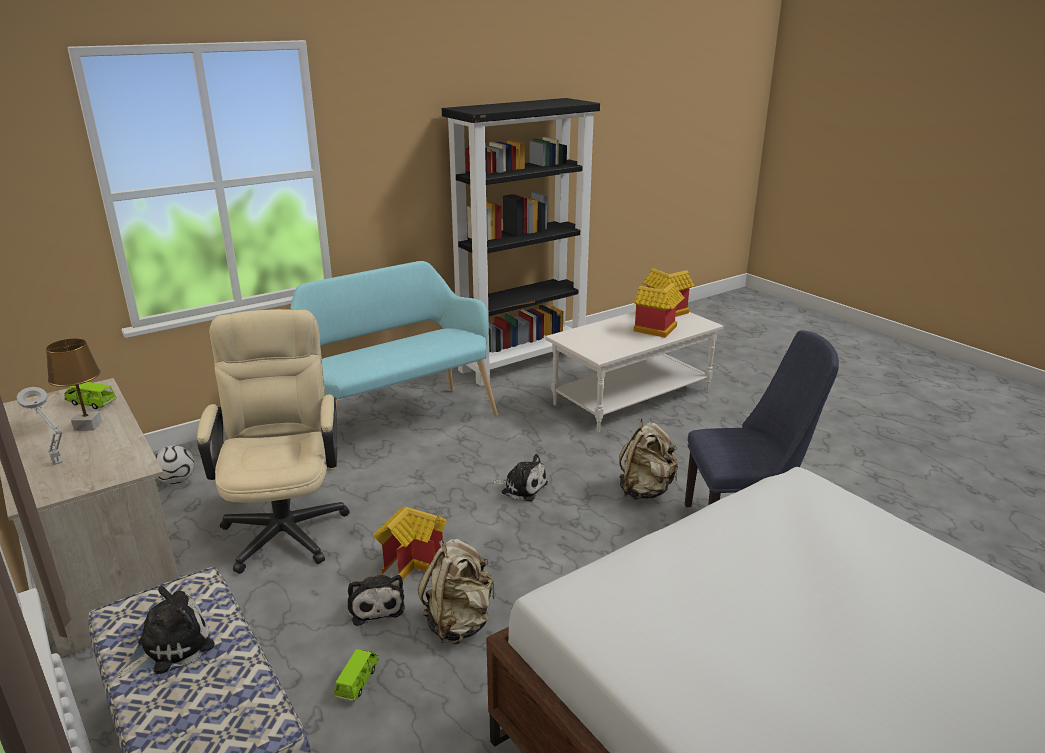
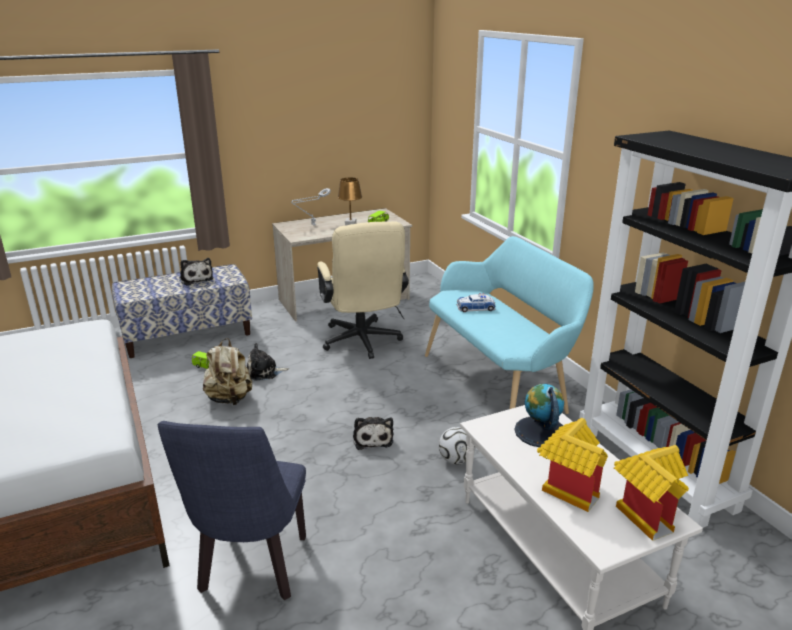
camera: 100 degrees right, 0 degrees up
football [155,445,194,484] -> football moved to [439,427,475,465]
beige office chair [197,309,350,574] -> beige office chair turned 75 degrees clockwise [317,221,409,359]
toy house [373,507,446,580] -> none
plush toy [492,454,548,501] -> plush toy turned 45 degrees counterclockwise [353,417,393,450]
beige backpack [619,418,678,500] -> none
none -> toy car [457,293,496,312]
none -> globe [514,384,564,447]

